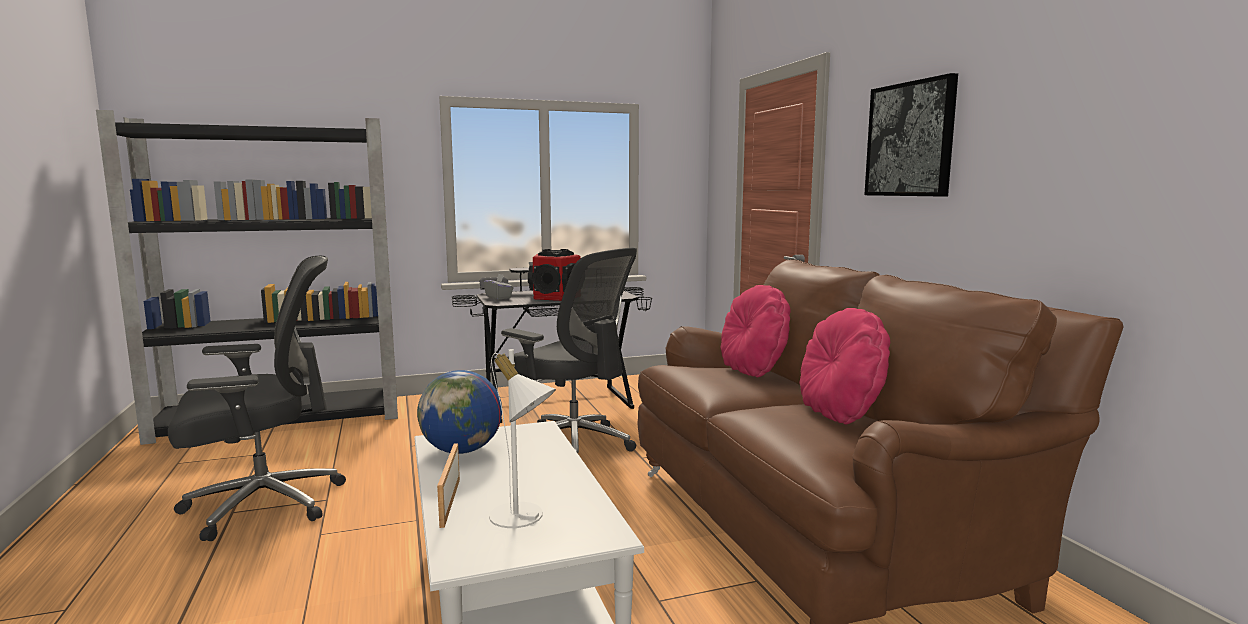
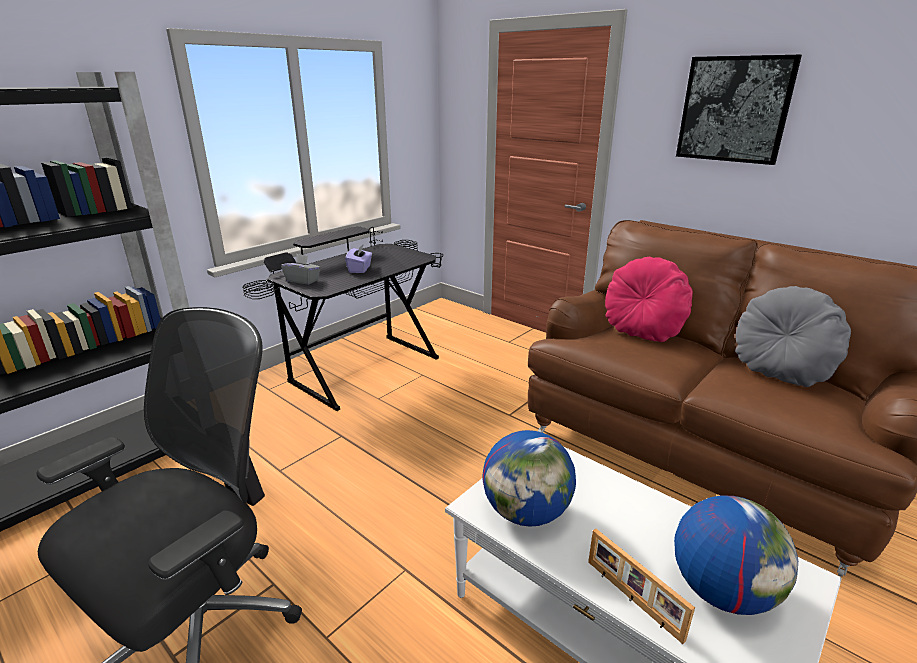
camera: 30 degrees left, 15 degrees up
white table lamp [489,349,556,528] -> globe [674,495,798,615]
office chair [501,247,637,453] -> none
speaker [528,249,581,301] -> purple tissue box [345,244,372,273]
pink pillow [800,308,890,424] -> grey pillow [735,286,851,387]

